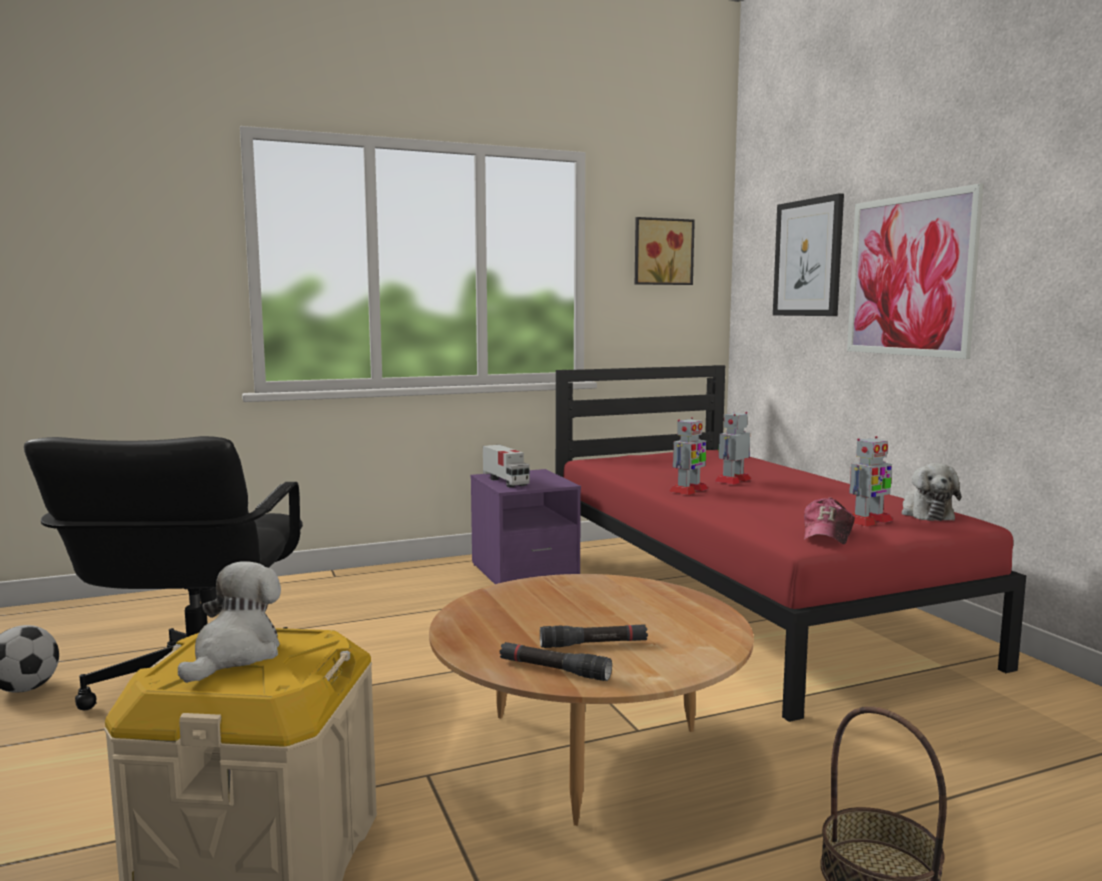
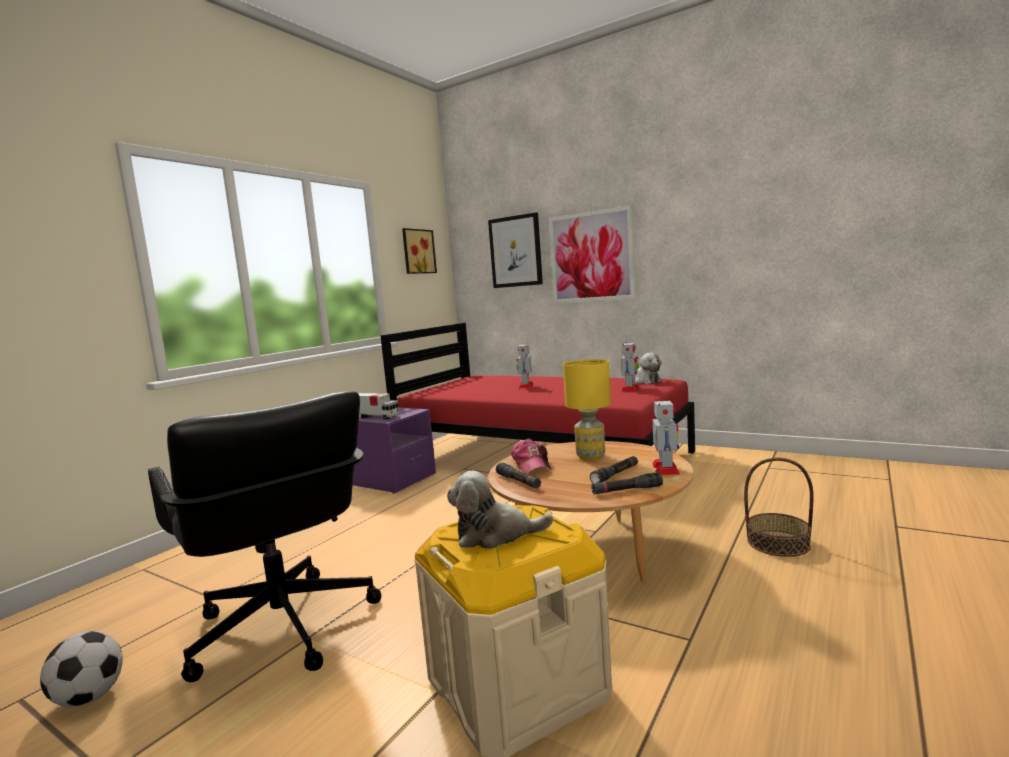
camera: 35 degrees left, 0 degrees up
plush toy [178,561,281,683] -> plush toy turned 75 degrees counterclockwise [447,471,553,549]
toy robot [669,417,708,495] -> toy robot moved to [652,399,680,475]
cap [804,497,855,544] -> cap moved to [511,438,552,474]
none -> black flashlight [496,463,541,489]
none -> yellow table lamp [563,359,611,460]

